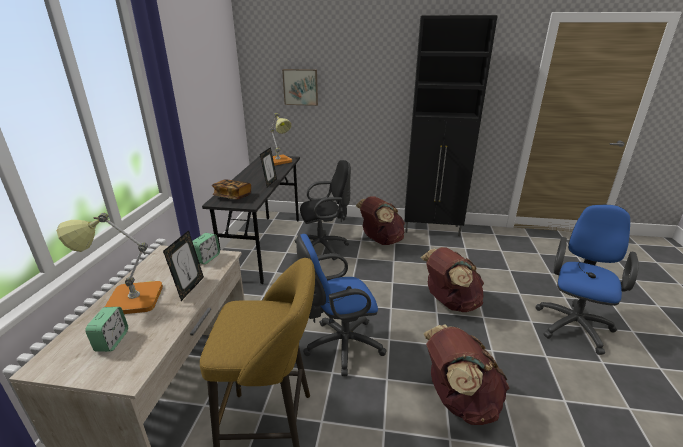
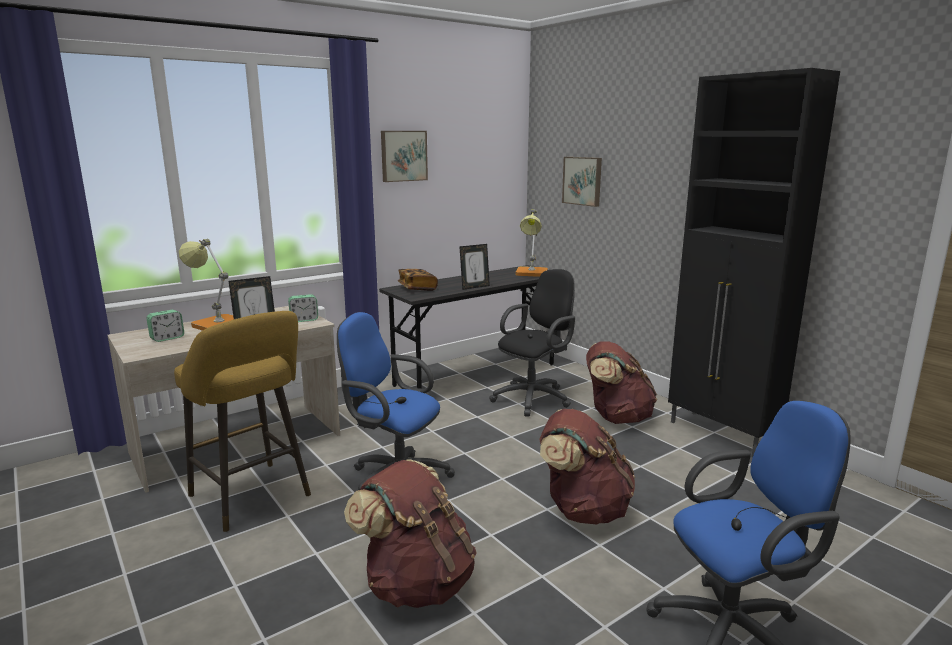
camera: 45 degrees right, 10 degrees down
black office chair [295,160,351,260] -> black office chair turned 75 degrees counterclockwise [489,269,575,417]
none -> picture [381,131,428,182]

